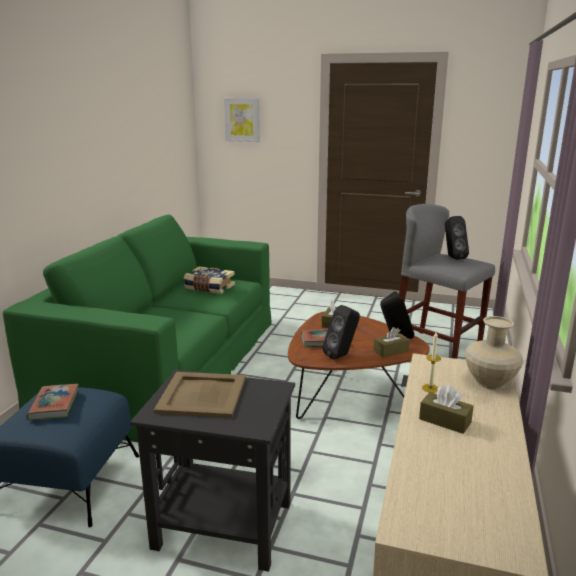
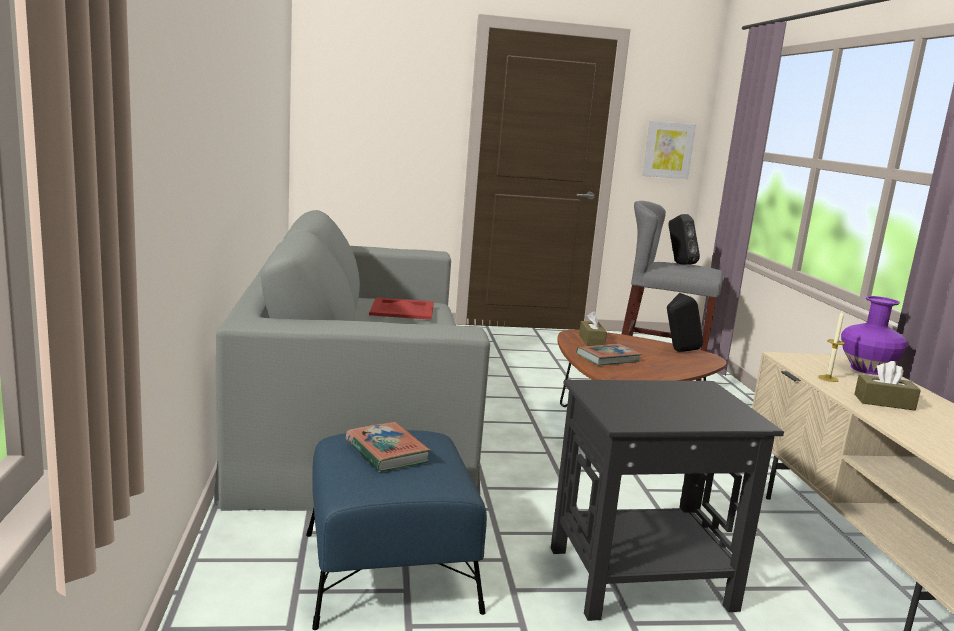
camera: 25 degrees left, 5 degrees down
green sofa [3,215,272,442] -> grey sofa [214,210,490,511]
beige tray [154,372,246,418] -> none
book [184,266,235,294] -> red tray [369,297,434,320]
picture [224,98,260,142] -> picture moved to [642,121,696,179]
black speaker [322,305,360,360] -> none
brown tissue box [373,327,410,358] -> none
beige vase [465,316,523,390] -> purple vase [841,296,908,375]

